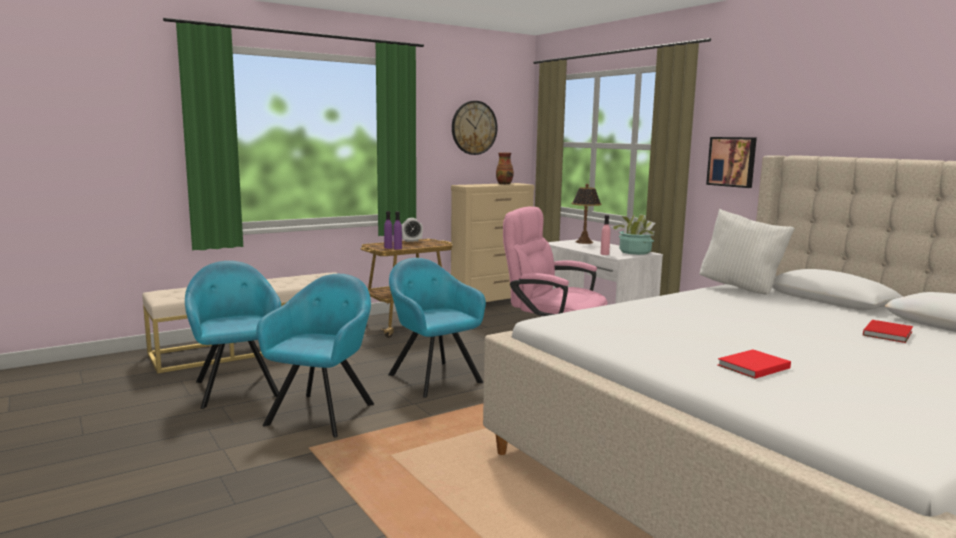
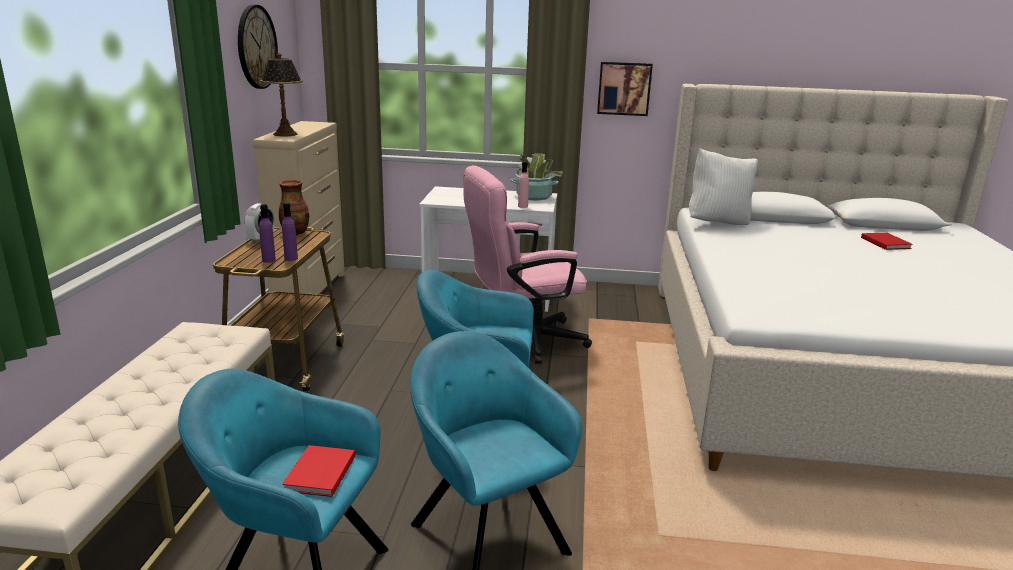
camera: 50 degrees left, 10 degrees up
vase [496,153,514,185] -> vase moved to [279,180,309,235]
table lamp [571,184,602,244] -> table lamp moved to [260,53,303,136]
red book [718,349,791,379] -> red book moved to [282,445,355,497]

